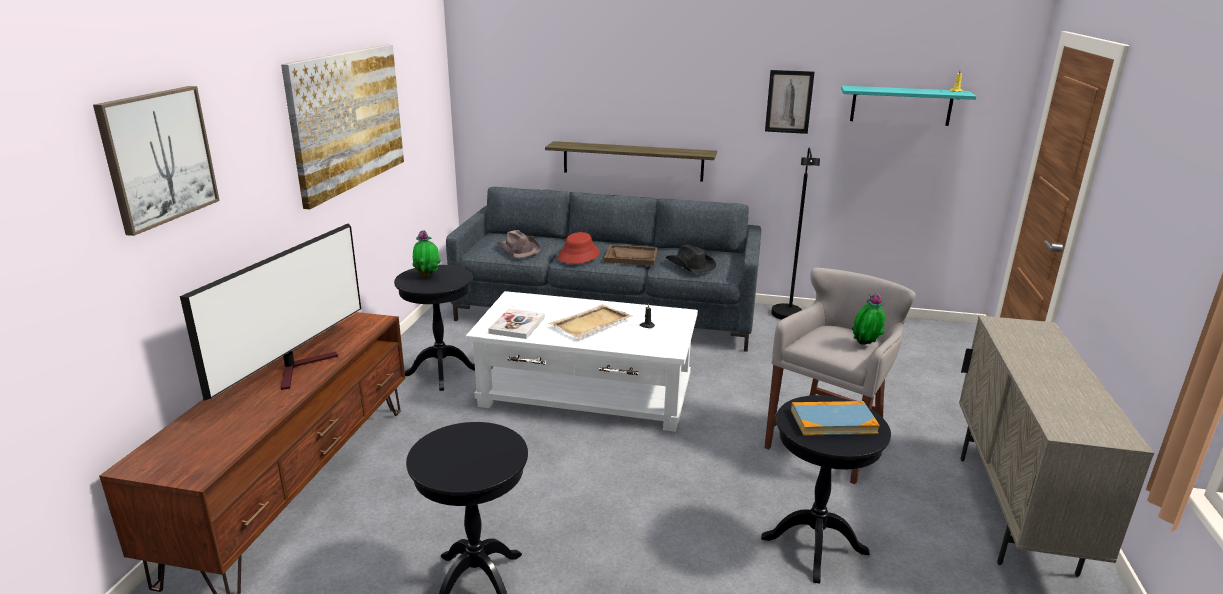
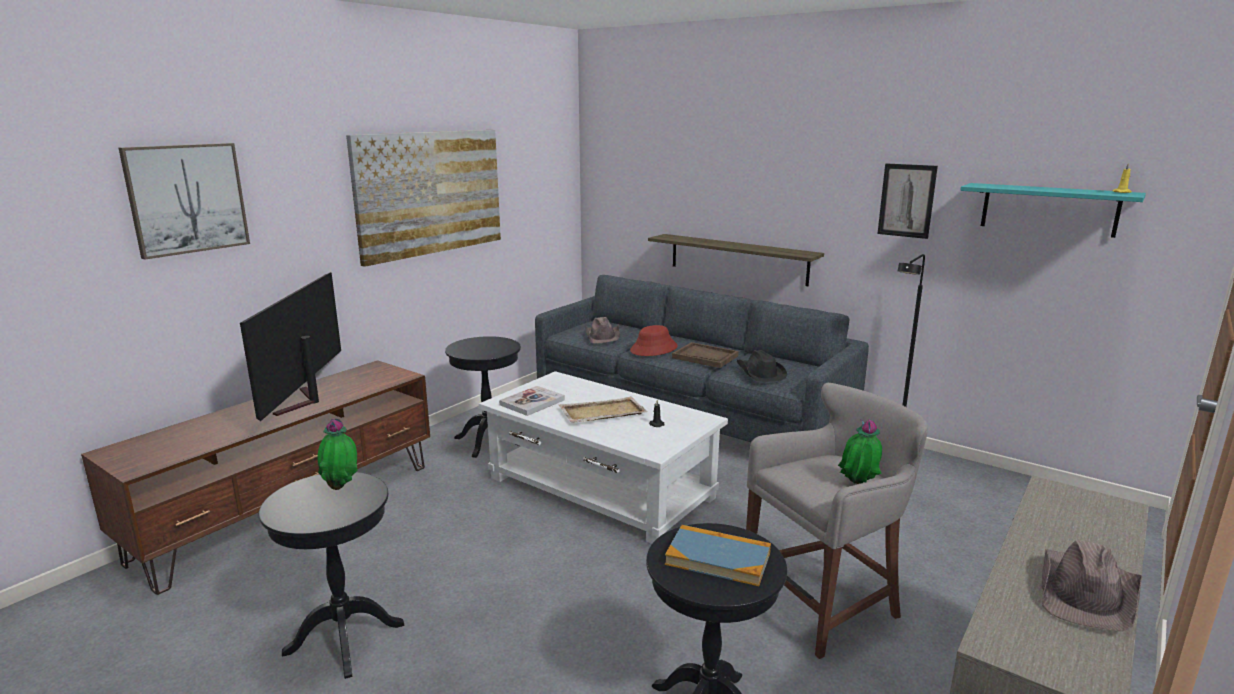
camera: 25 degrees right, 5 degrees down
television [180,223,361,401] -> television turned 135 degrees clockwise [240,272,341,421]
potted plant [412,231,441,278] -> potted plant moved to [317,418,358,490]
none -> brown hat [1042,540,1142,632]

